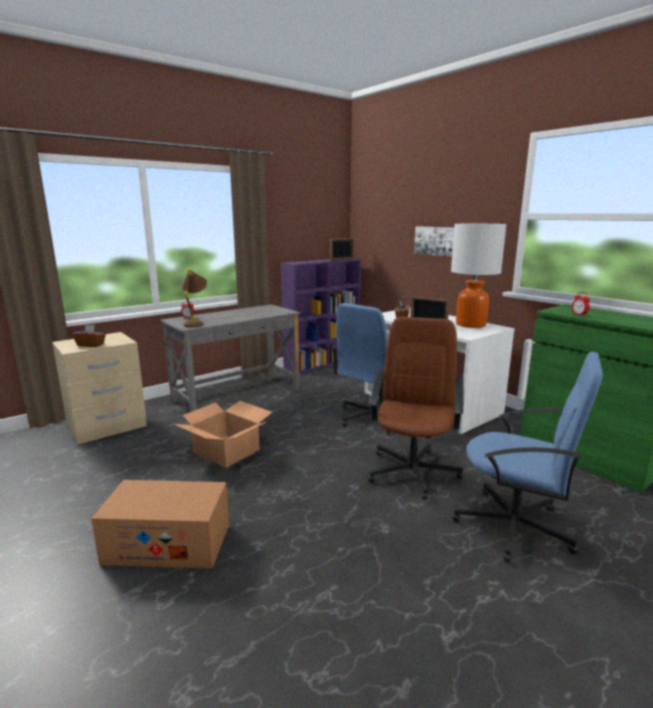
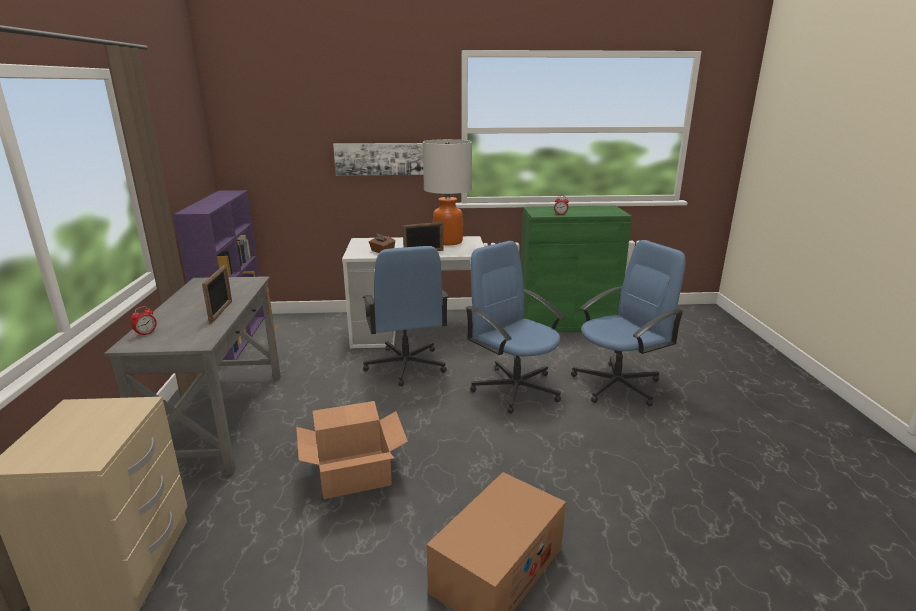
camera: 55 degrees left, 5 degrees up
brown tissue box [72,325,106,347] -> none
brown table lamp [182,269,207,327] -> none
picture frame [330,238,354,261] -> picture frame moved to [202,265,232,324]
brown office chair [368,317,464,500] -> blue office chair [465,241,565,414]

